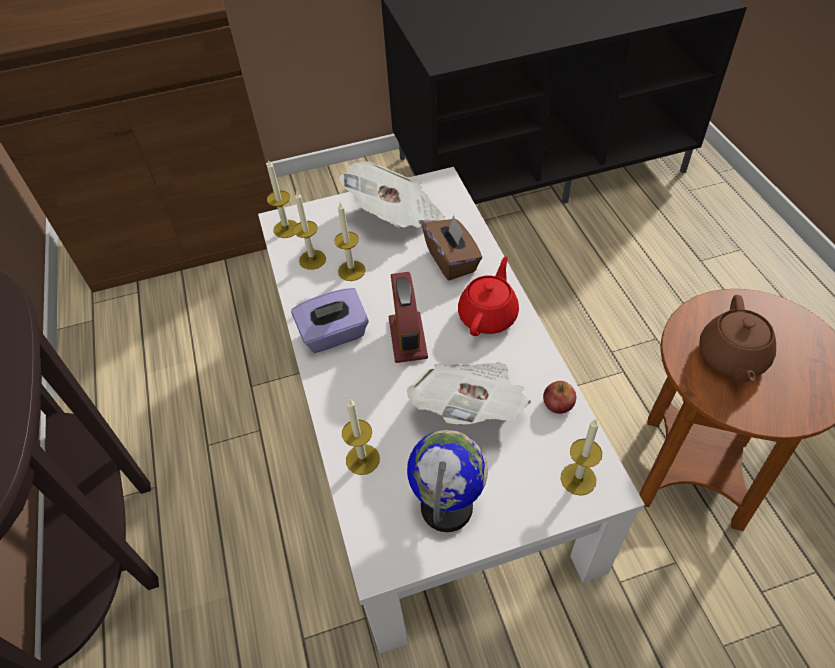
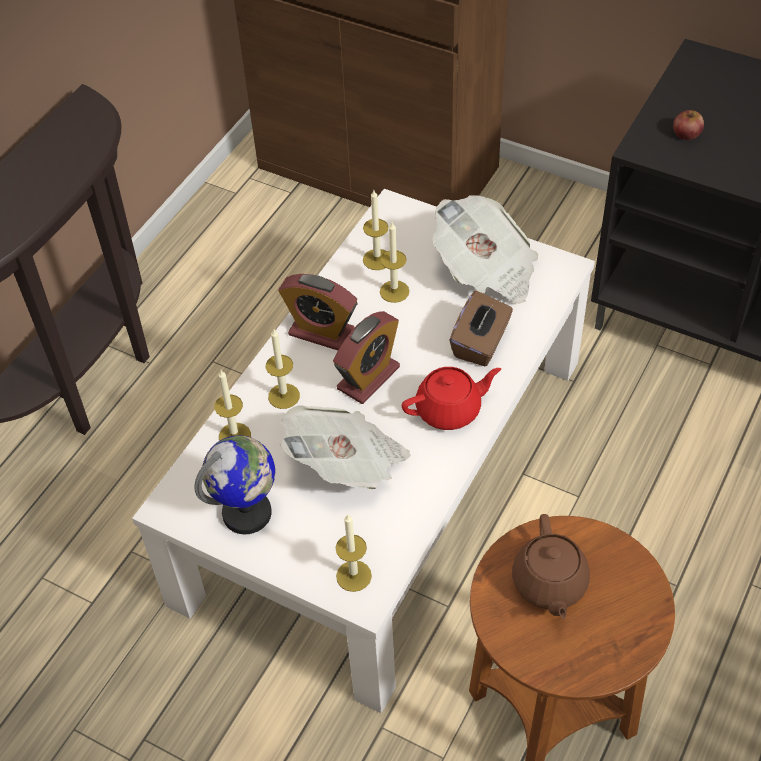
camera: 45 degrees right, 0 degrees up
candle [267,161,298,238] -> candle moved to [266,328,300,409]
purple tissue box [291,288,369,353] -> alarm clock [278,274,358,350]
apple [543,381,576,414] -> apple moved to [673,110,704,140]
brown teapot [699,295,776,382] -> brown teapot turned 60 degrees counterclockwise [512,514,590,619]

